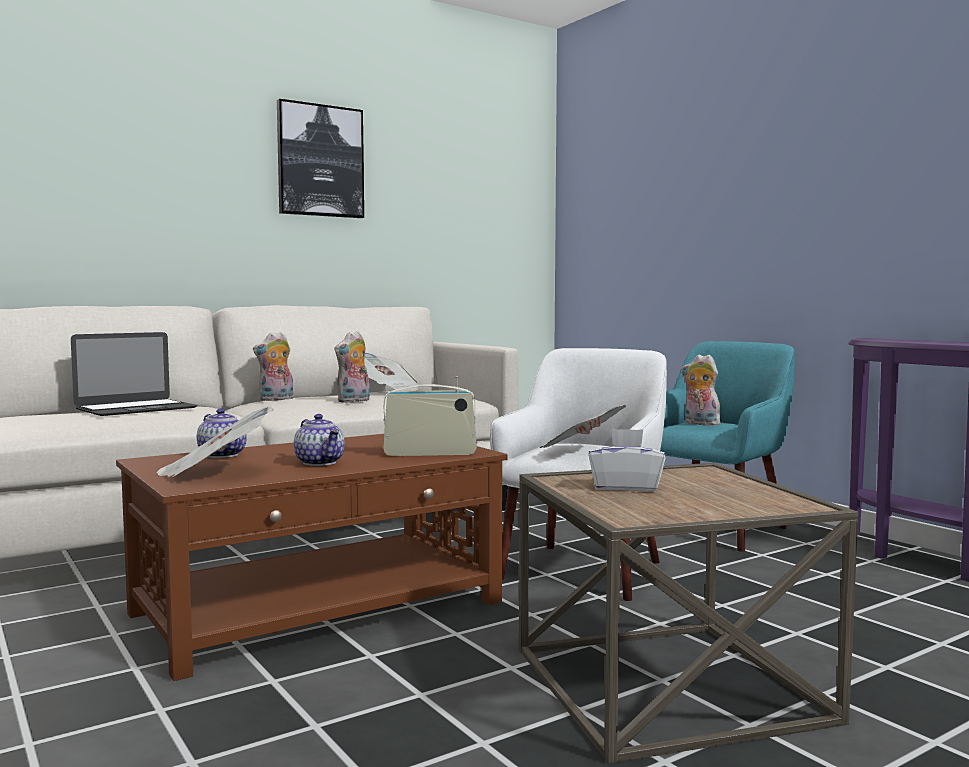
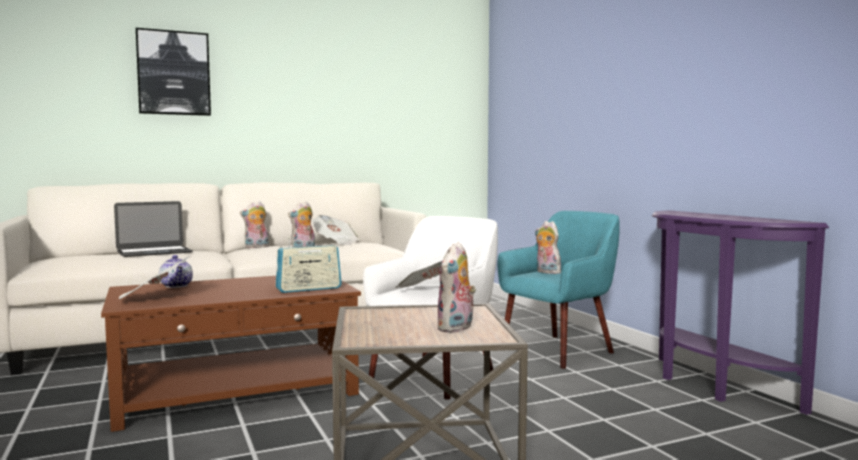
camera: 10 degrees right, 0 degrees up
picture [277,99,364,218] -> picture moved to [136,28,211,116]
teapot [294,414,345,466] -> none
radio [383,376,477,456] -> radio turned 150 degrees clockwise [276,237,342,293]
white tissue box [588,428,666,491] -> none
none -> plush toy [436,242,476,333]

